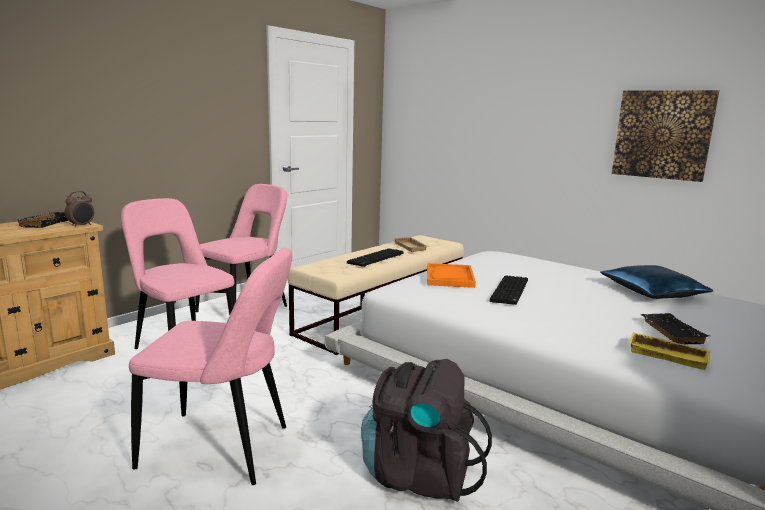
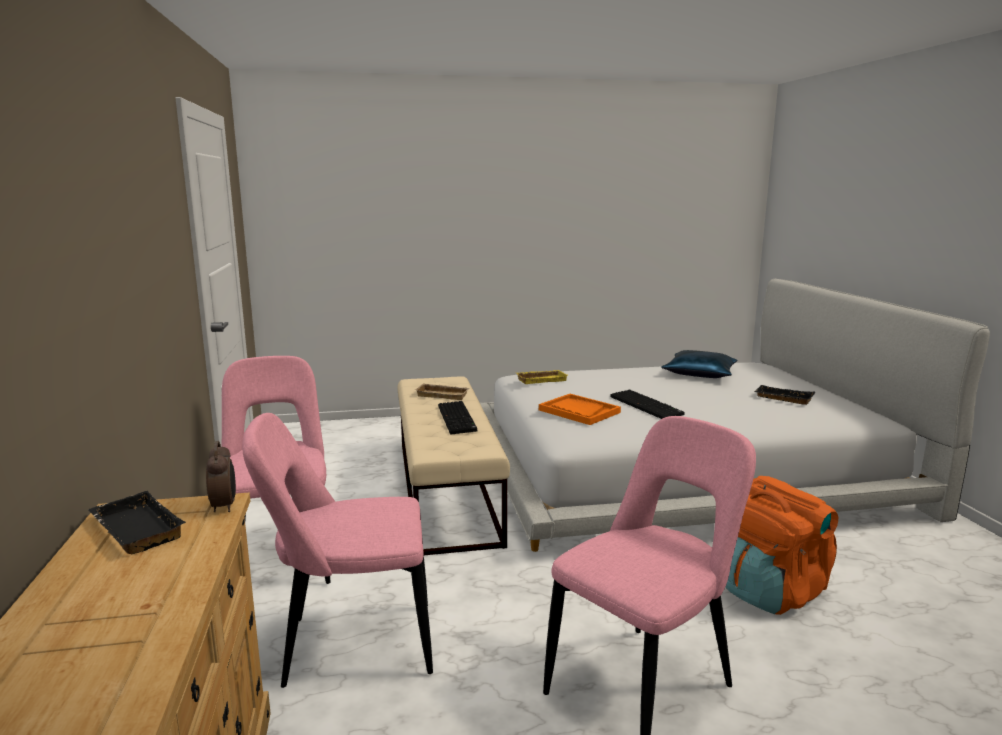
camera: 50 degrees left, 0 degrees up
black backpack [361,359,492,502] -> orange backpack [726,476,838,615]
picture [612,90,719,182] -> none
yellow tray [628,332,710,370] -> yellow tray moved to [516,370,568,384]

